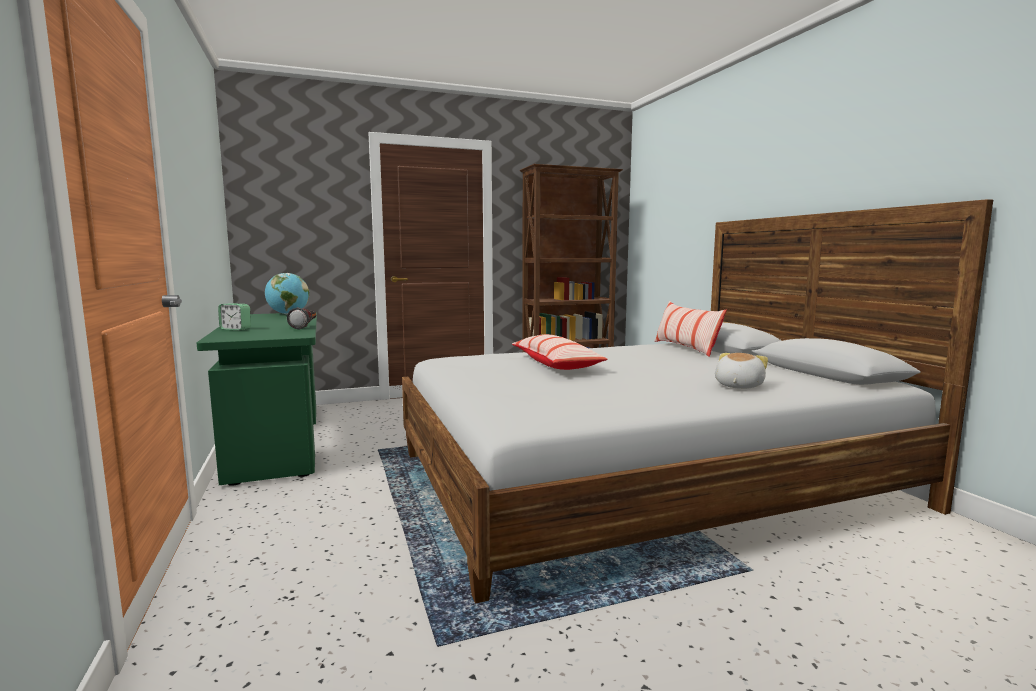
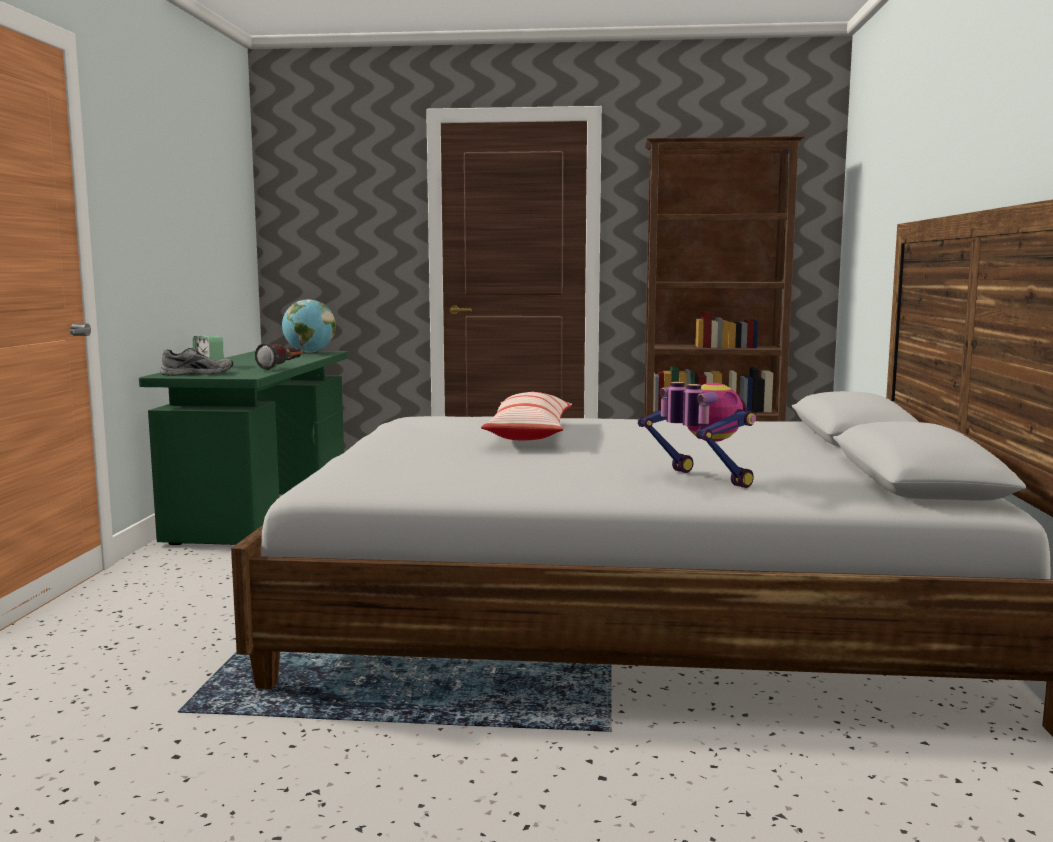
camera: 25 degrees right, 0 degrees up
pillow [654,301,727,357] -> none
plush toy [715,353,768,389] -> toy robot [638,382,756,488]
none -> grey shoe [160,348,233,375]

